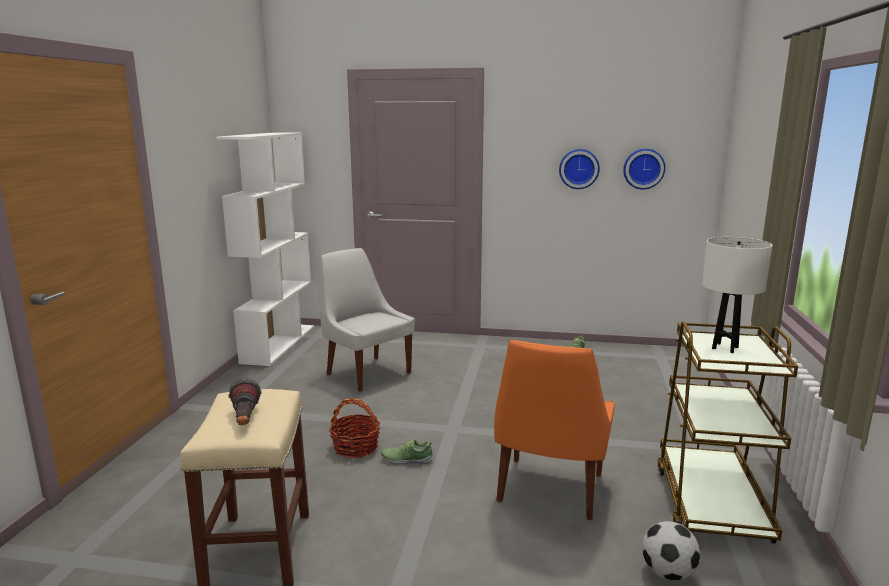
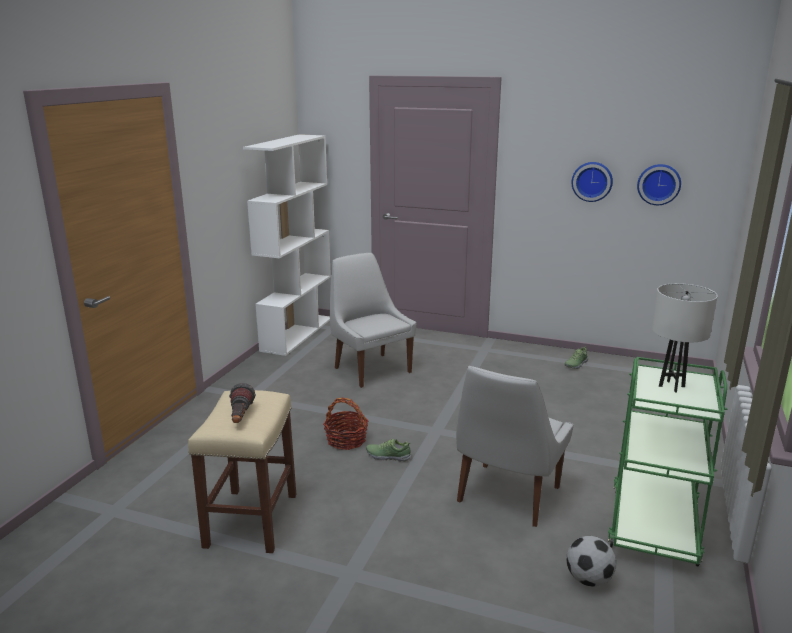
camera: 10 degrees right, 5 degrees up
orange chair [494,340,615,520] -> white chair [456,366,574,527]
brown cart [657,321,798,543] -> green cart [608,357,727,567]

